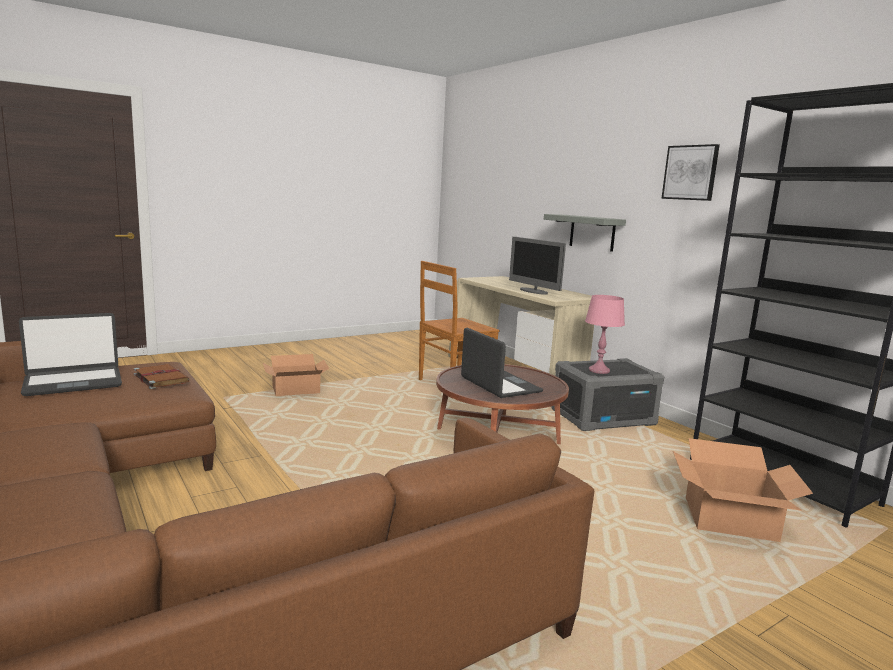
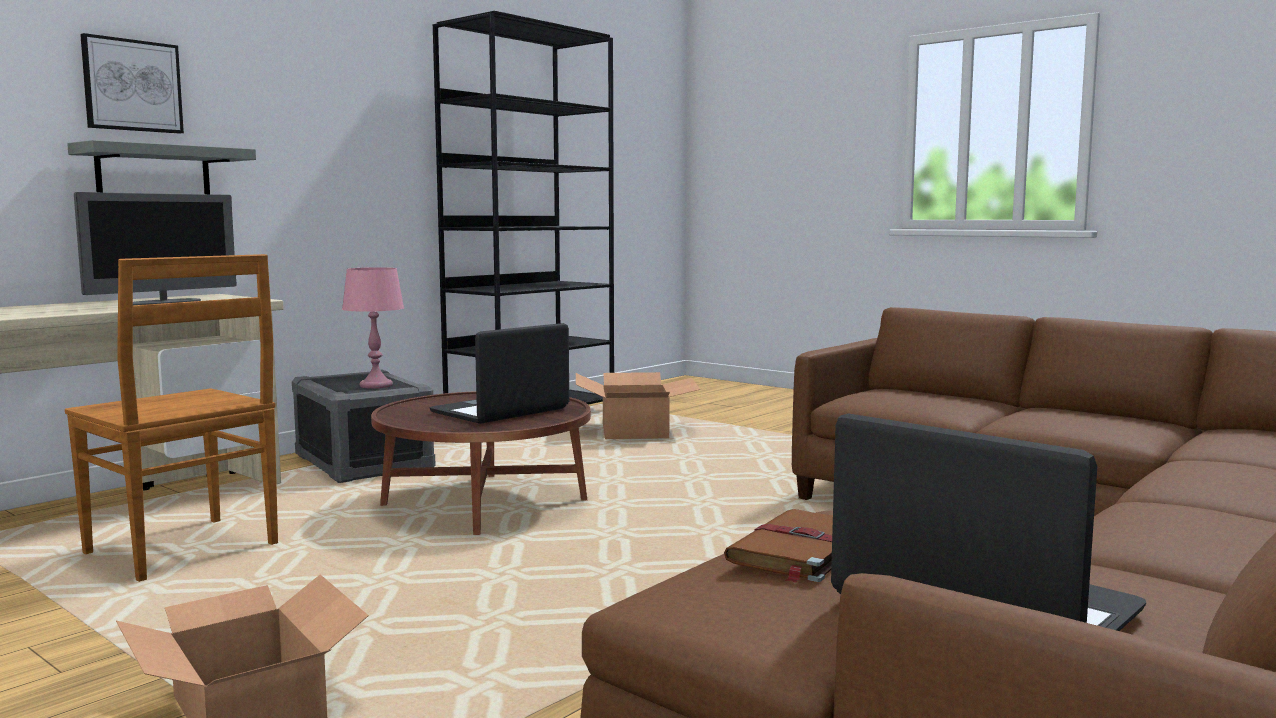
camera: 105 degrees left, 5 degrees down
picture [661,144,720,201] -> picture moved to [80,33,184,134]

